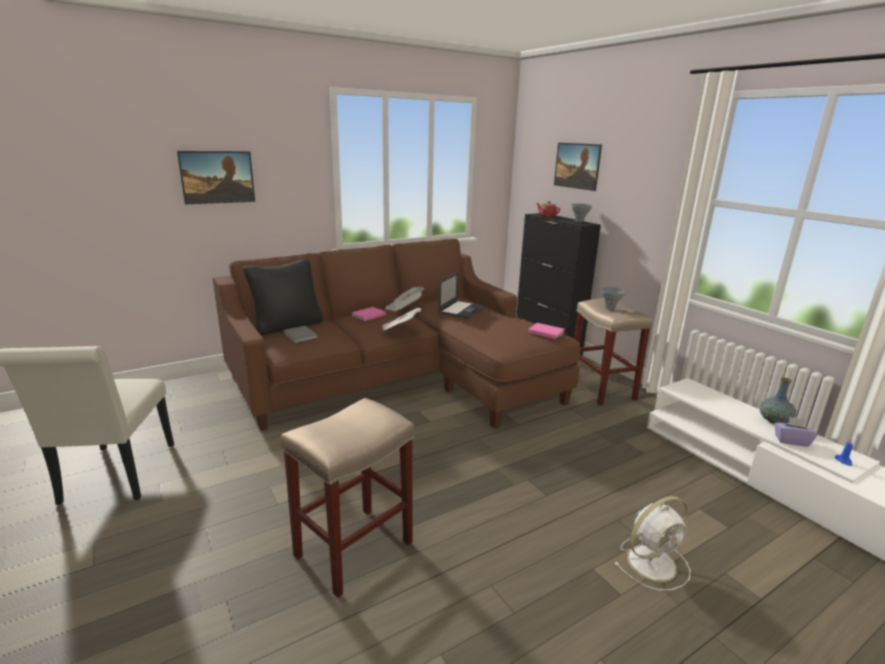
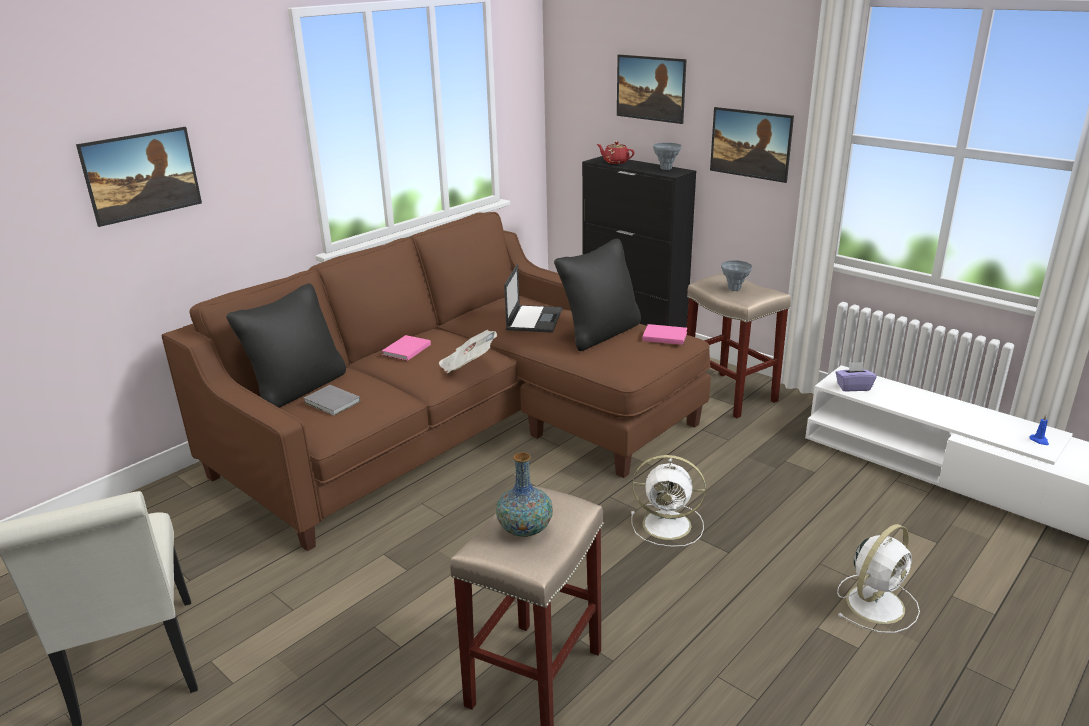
camera: 15 degrees left, 5 degrees up
newspaper [385,287,424,312] -> none
vase [760,378,796,424] -> vase moved to [496,452,553,537]
purple tissue box [774,417,817,447] -> purple tissue box moved to [835,362,877,391]
none -> black pillow [554,239,641,351]
none -> white fan [631,455,706,547]
none -> picture [710,107,794,183]

